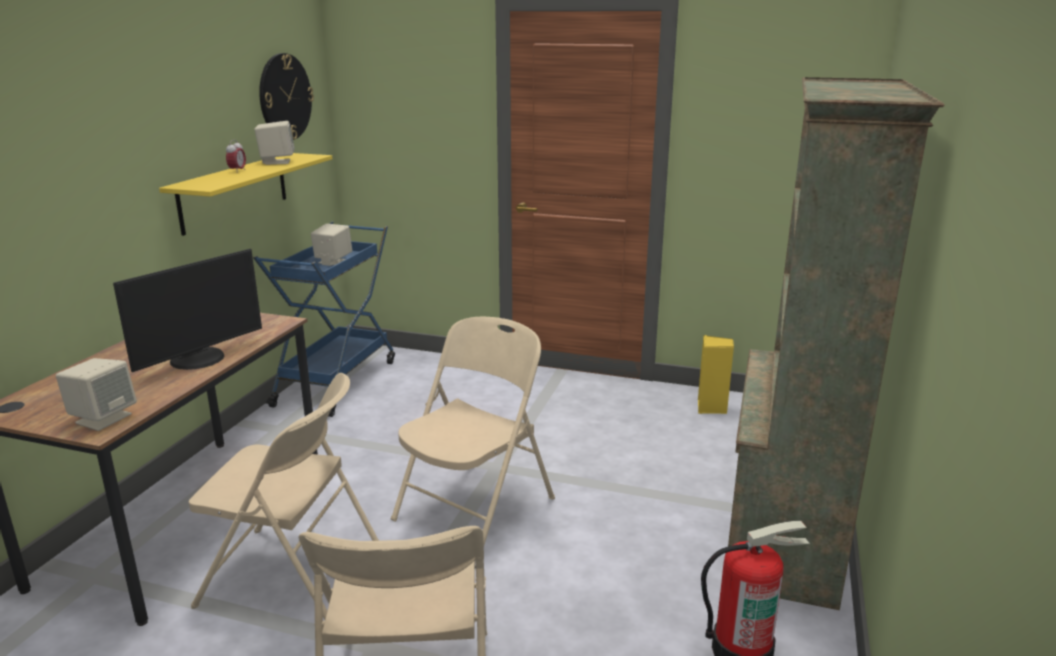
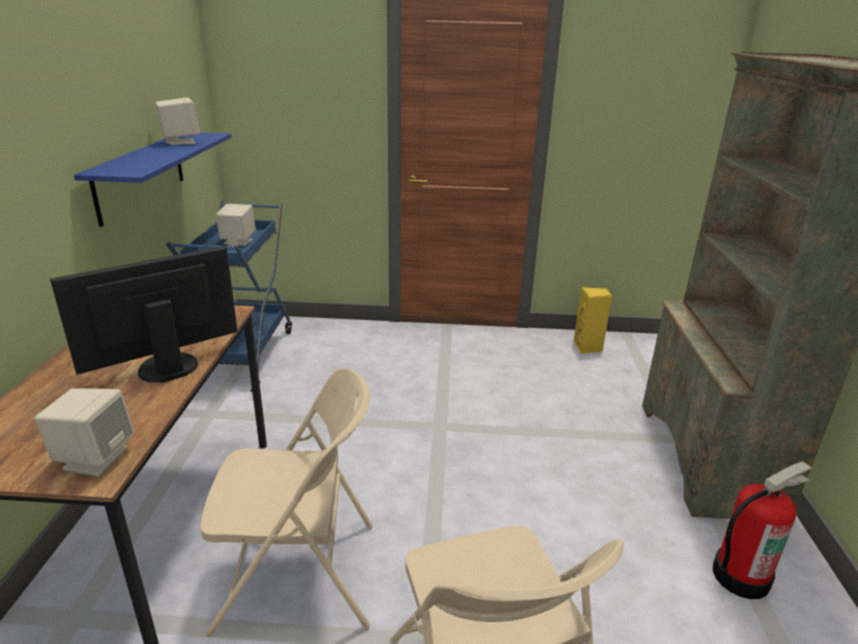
camera: 15 degrees left, 5 degrees up
monitor [113,249,262,372] -> monitor turned 150 degrees counterclockwise [50,246,238,383]
yellow shelf [159,153,332,236] -> blue shelf [74,133,232,227]
alarm clock [226,140,246,173] -> none
wall clock [259,53,314,140] -> none
beige chair [391,317,555,545] -> none

